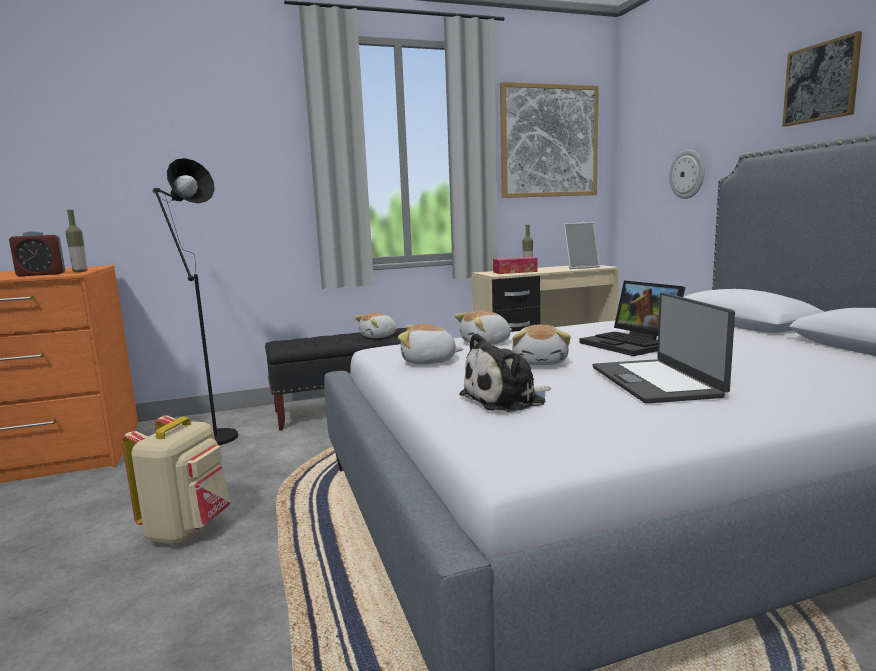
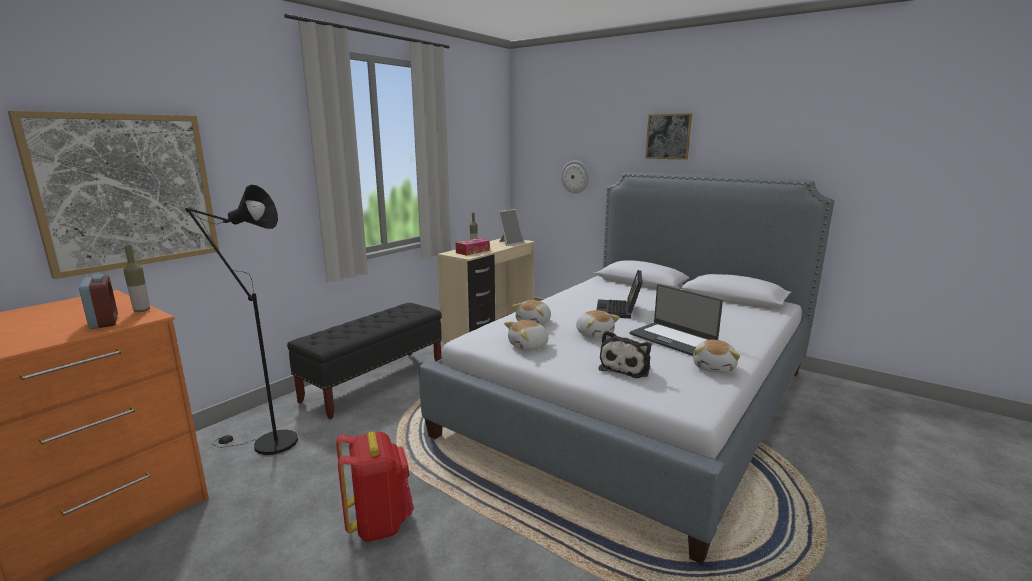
camera: 35 degrees left, 5 degrees up
alarm clock [9,231,65,276] -> alarm clock turned 75 degrees counterclockwise [79,274,118,329]
beige backpack [122,415,230,545] -> red backpack [336,432,414,542]
plush toy [355,313,397,338] -> plush toy moved to [693,340,740,373]
picture [500,82,599,198] -> picture moved to [8,110,219,279]
laptop [580,281,685,356] -> laptop turned 75 degrees clockwise [596,270,643,319]

